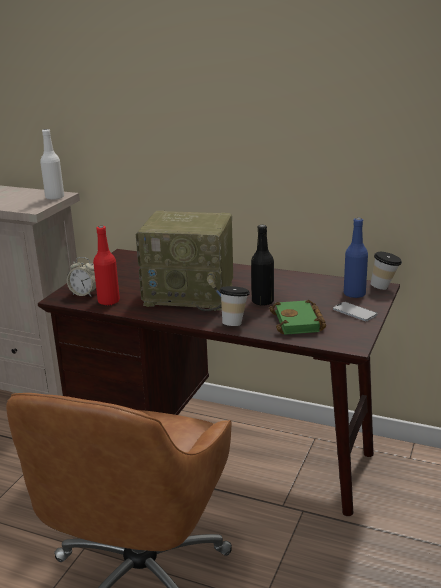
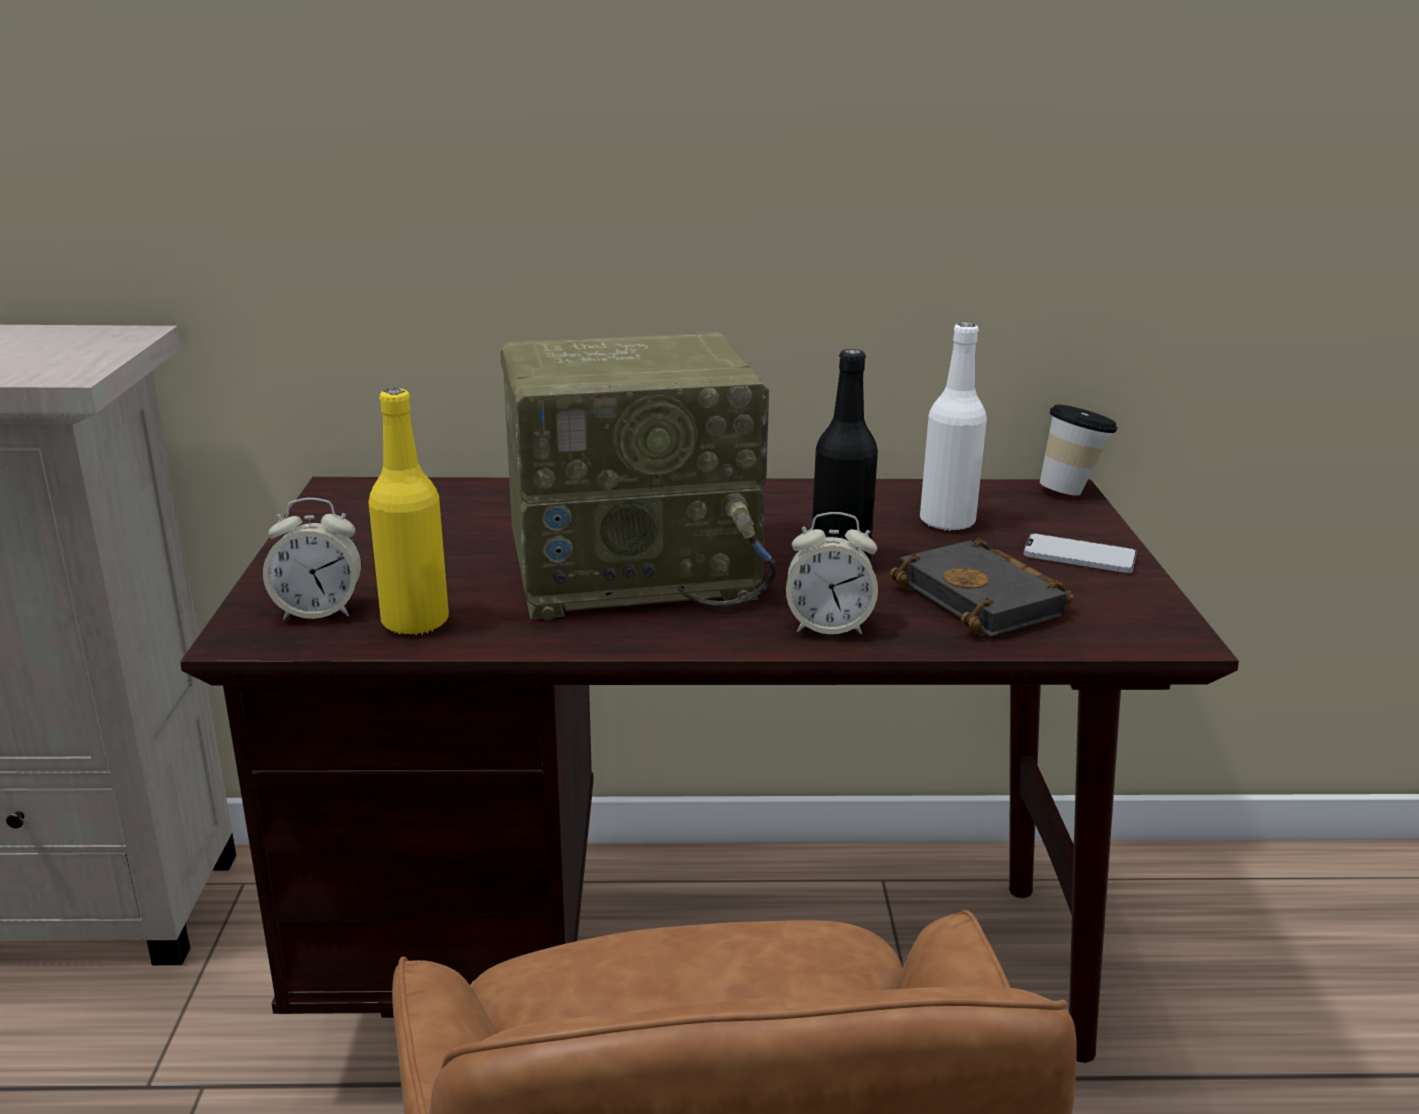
camera: 25 degrees left, 0 degrees up
white bottle [40,129,64,200] -> white bottle moved to [920,323,987,531]
red bottle [93,226,120,305] -> yellow bottle [368,388,449,635]
cup [219,286,250,326] -> alarm clock [786,512,878,635]
green book [269,300,326,335] -> black book [890,538,1074,637]
blue bottle [344,218,368,298] -> none

